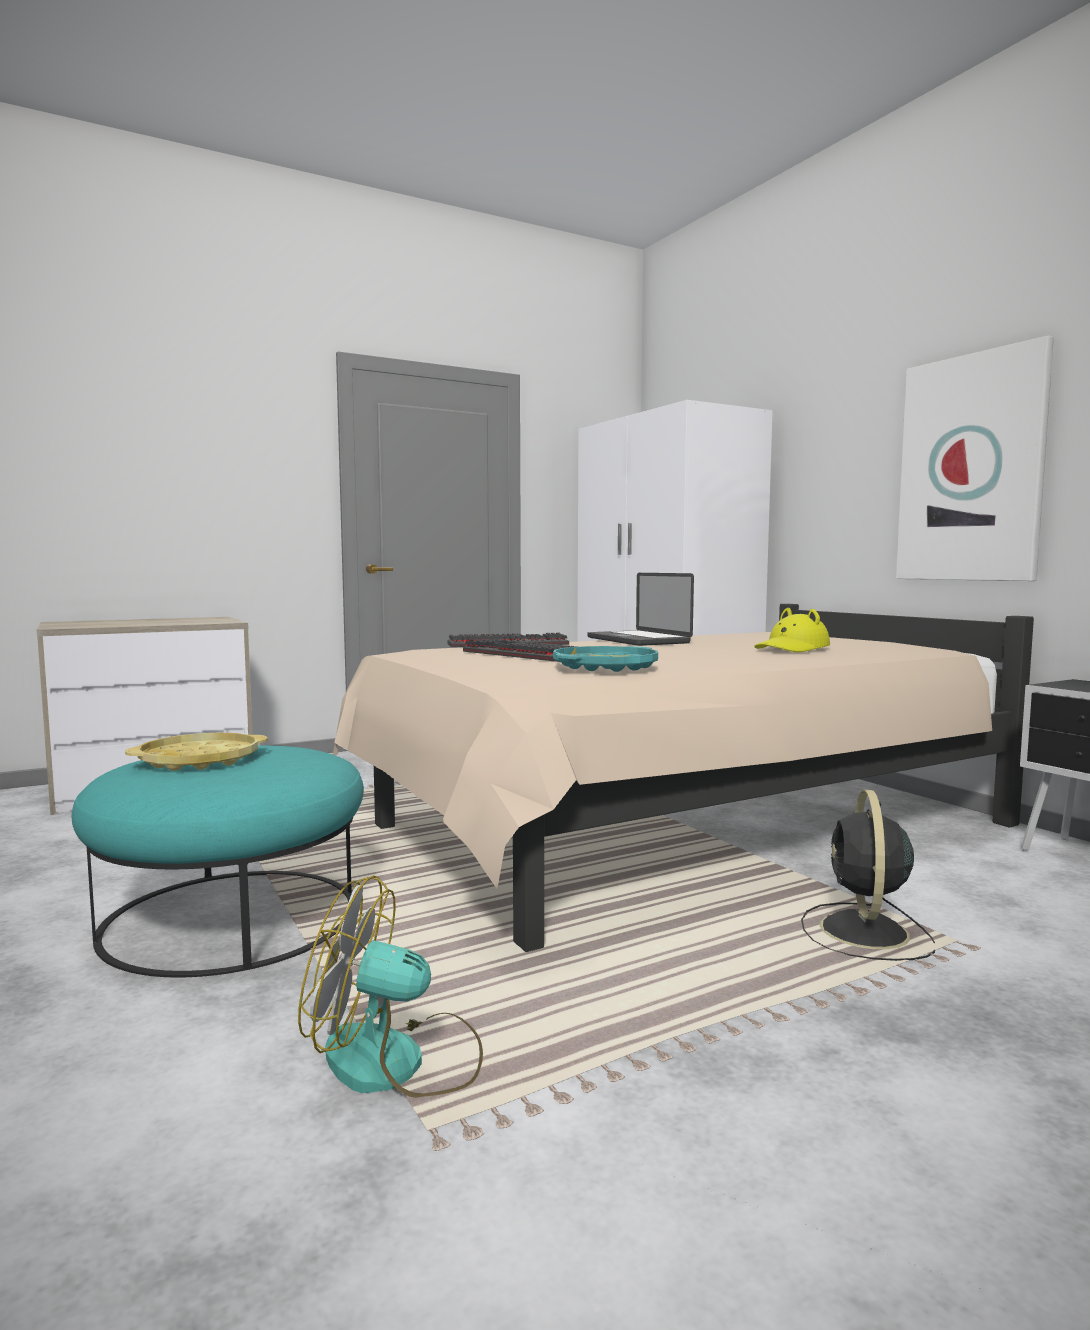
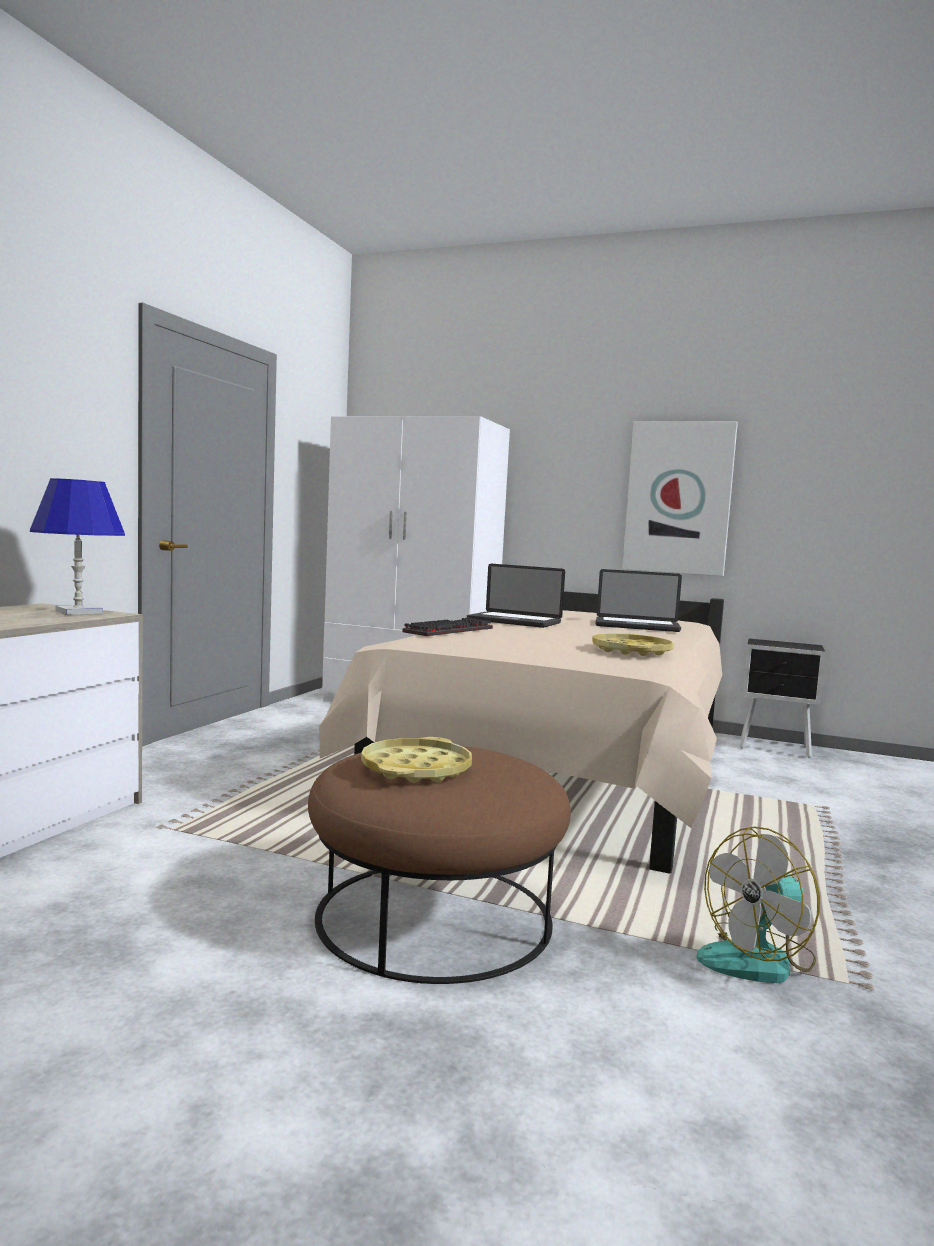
camera: 40 degrees left, 0 degrees up
turquoise ottoman [71,745,364,978] -> brown ottoman [308,746,571,984]
keyboard [463,639,579,662] -> none
turquoise tray [553,646,658,672] -> yellow tray [592,633,674,656]
yellow hat [754,608,830,652] -> laptop [595,569,682,632]
black fan [801,790,935,961] -> none
none -> blue table lamp [30,478,125,615]

